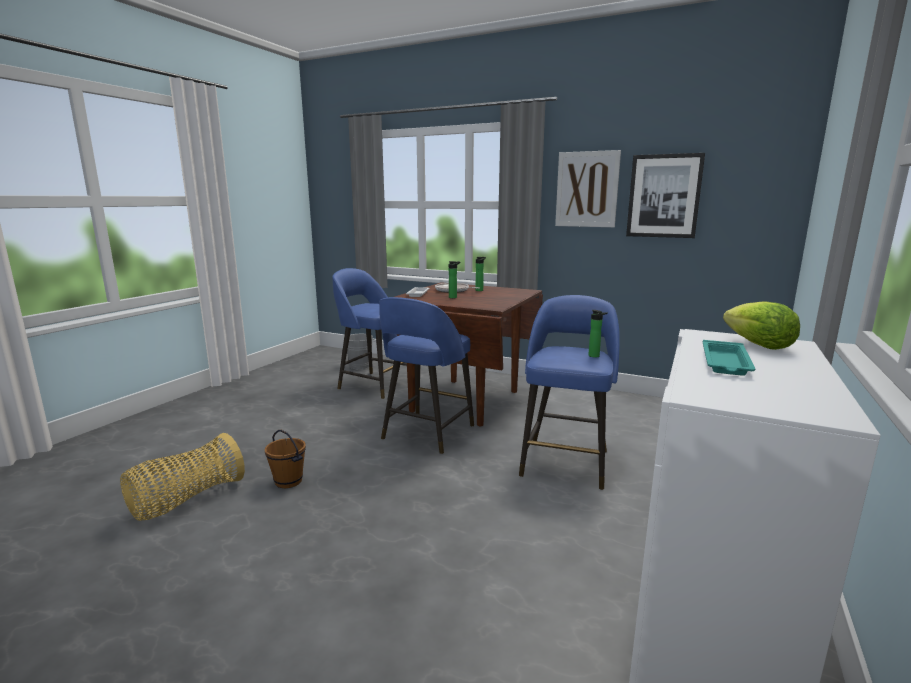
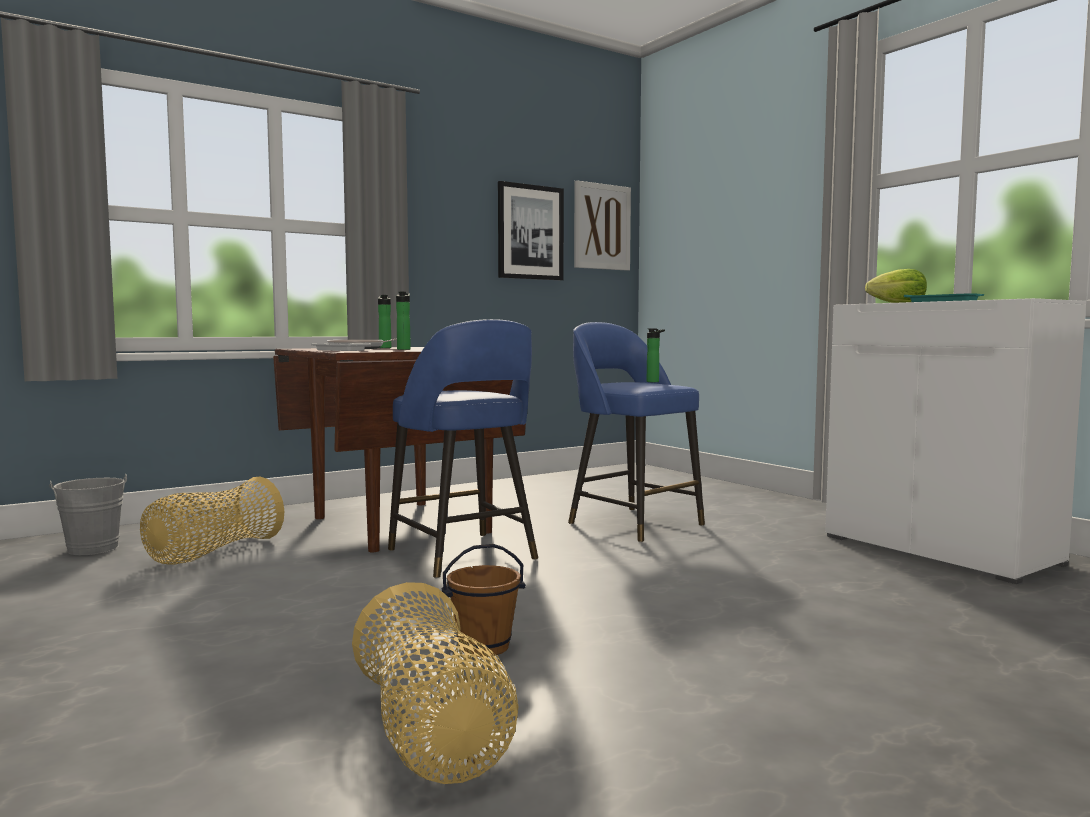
camera: 60 degrees left, 10 degrees down
blue stool [332,268,407,399] -> basket [140,476,285,565]
picture [555,150,621,227] -> picture moved to [574,180,631,271]

